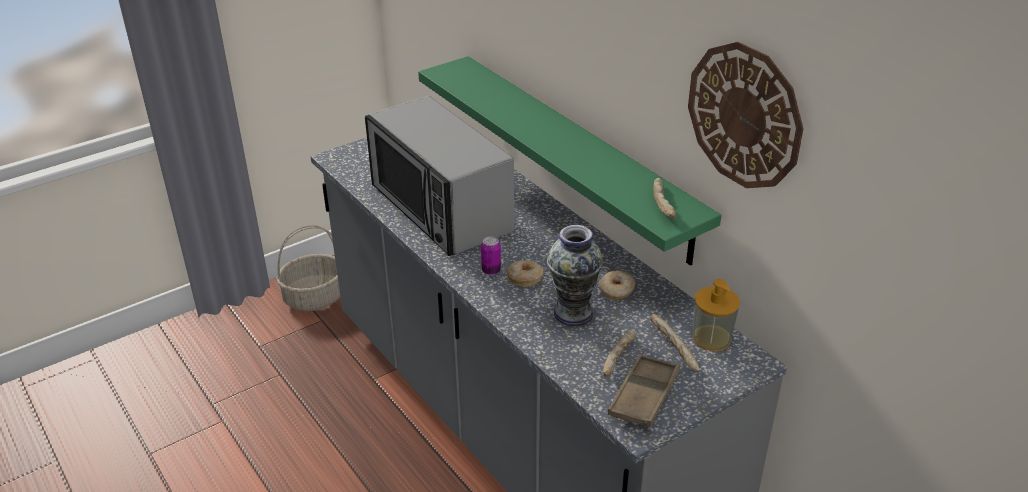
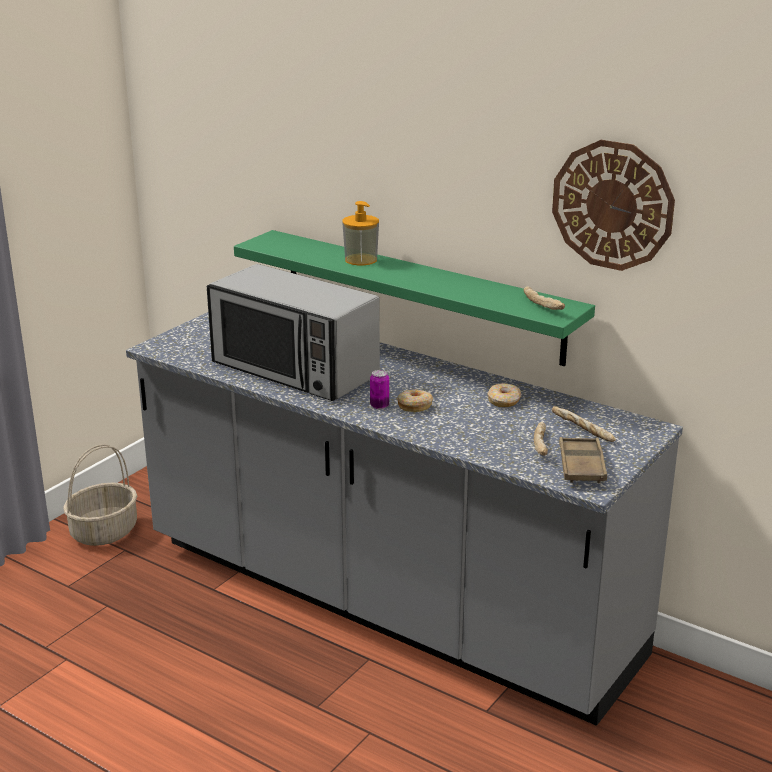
camera: 20 degrees left, 10 degrees down
vase [547,225,603,326] -> none
soap dispenser [692,279,740,351] -> soap dispenser moved to [342,201,379,265]

